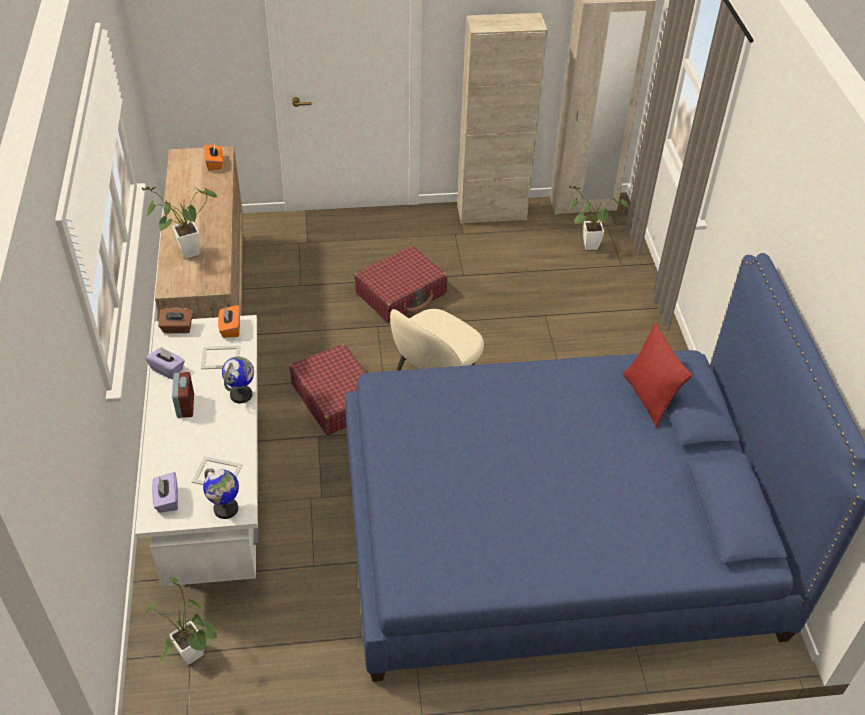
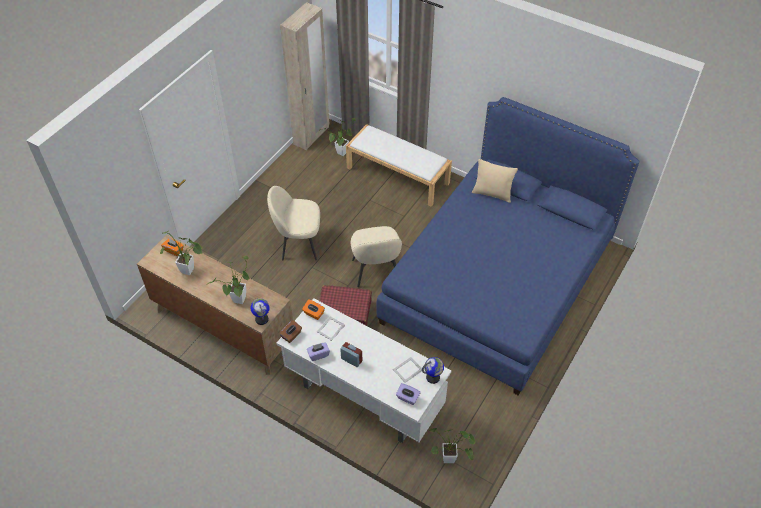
camera: 50 degrees left, 5 degrees up
globe [222,356,254,403] -> globe moved to [251,299,270,325]
red suitcase [354,246,447,323] -> beige chair [267,186,320,260]
beige cabinet [457,13,548,224] -> none
red pillow [623,323,692,428] -> beige pillow [472,159,518,203]
none -> potted plant [160,231,202,275]
none -> white bench [346,124,452,207]

